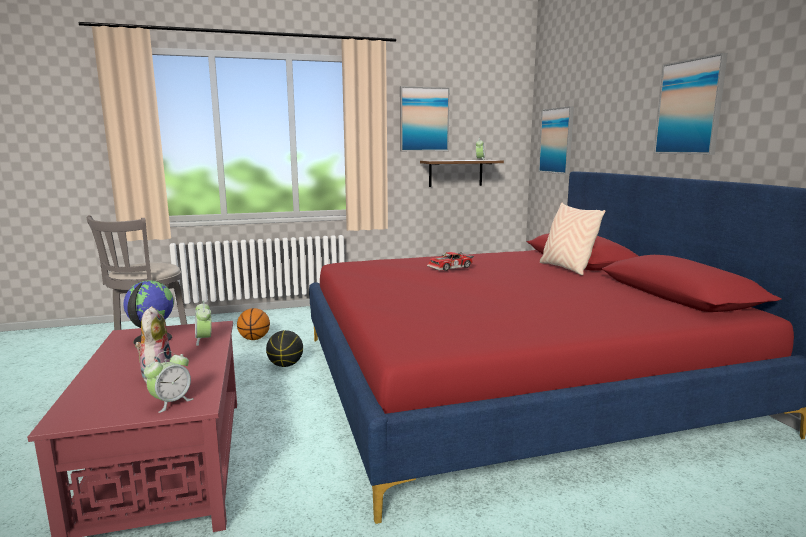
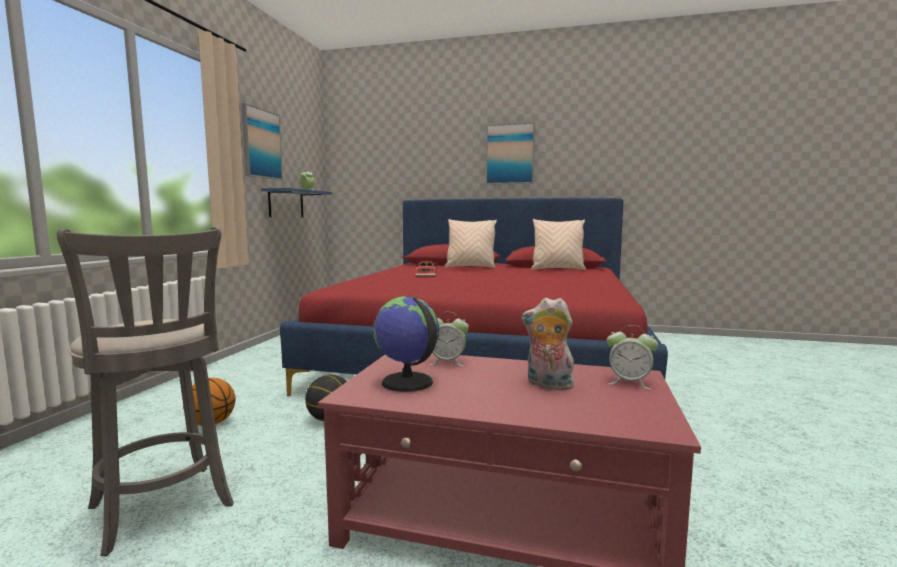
camera: 60 degrees left, 5 degrees down
alarm clock [144,351,194,413] -> alarm clock turned 135 degrees clockwise [607,325,658,390]
brown shelf [420,160,504,187] -> blue shelf [261,188,332,217]
picture [538,106,574,174] -> none
none -> beige pillow [531,219,586,270]

